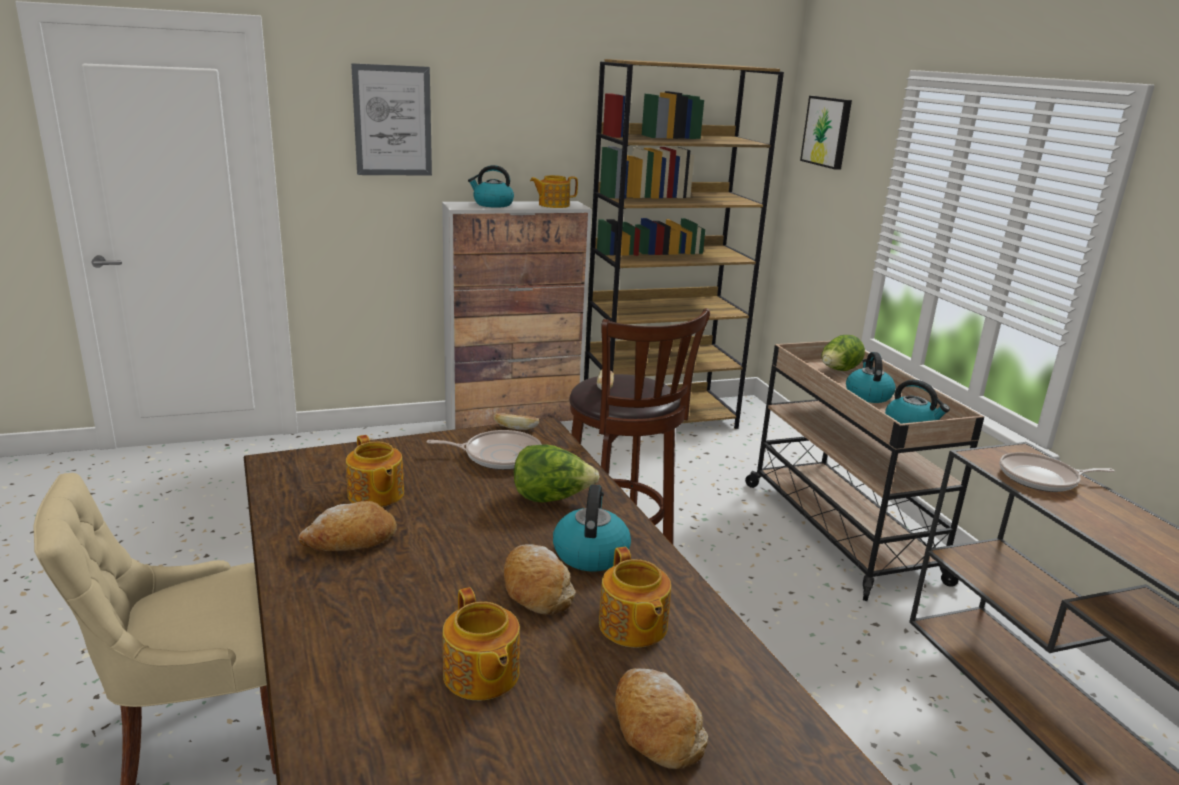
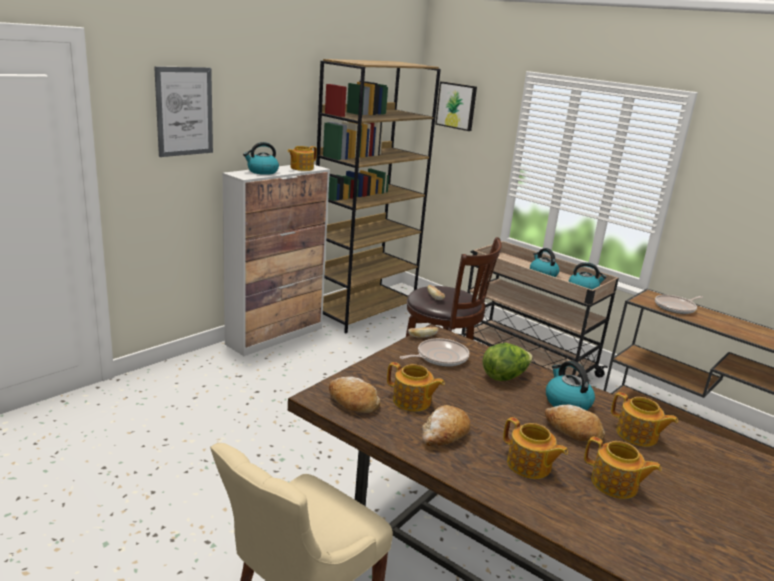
camera: 30 degrees left, 0 degrees up
bread [615,668,708,769] -> bread moved to [329,376,380,413]
lettuce [822,335,865,371] -> none
none -> teapot [503,417,568,479]

